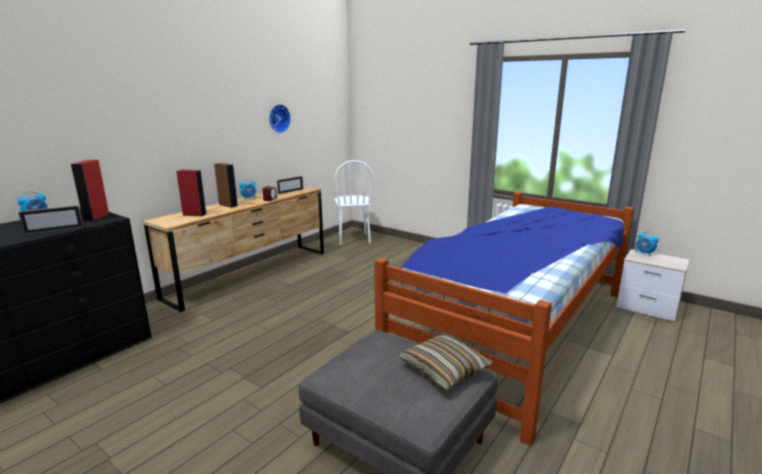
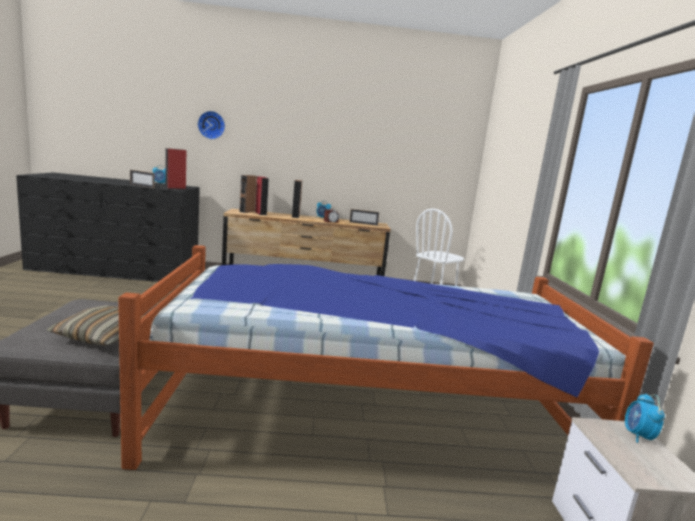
camera: 50 degrees right, 5 degrees down
wall clock [269,104,291,133] -> wall clock moved to [198,111,225,139]
none -> brown speaker [239,175,257,213]

